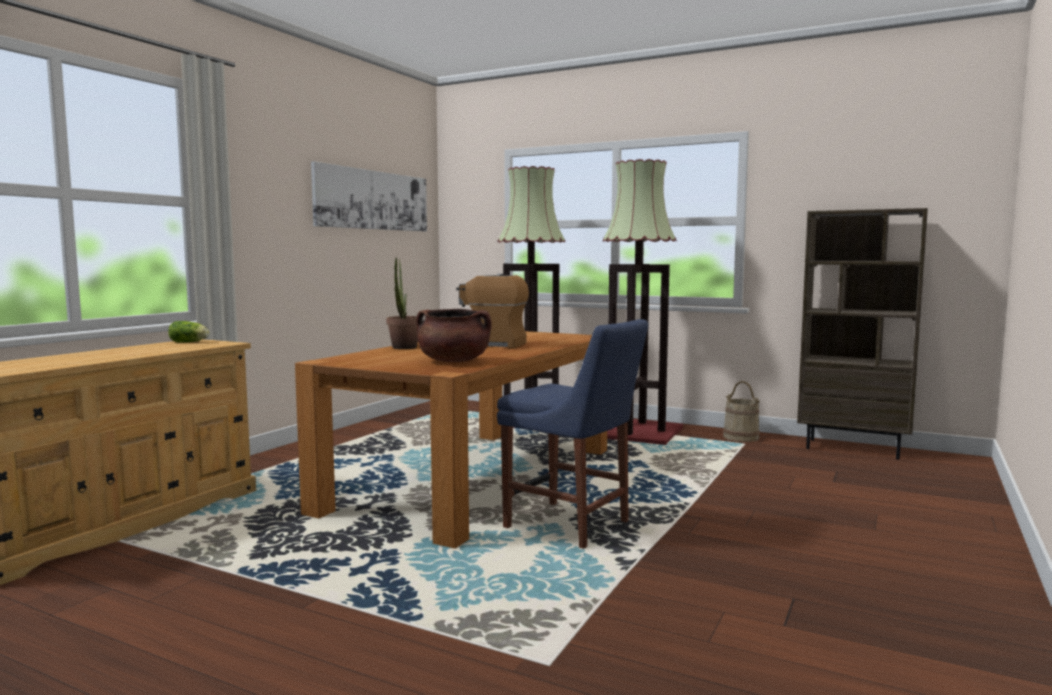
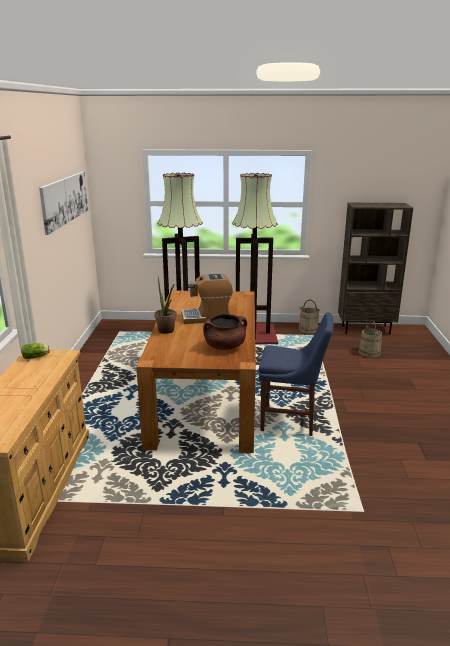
camera: 25 degrees left, 15 degrees up
none -> beige bucket [359,320,382,358]

